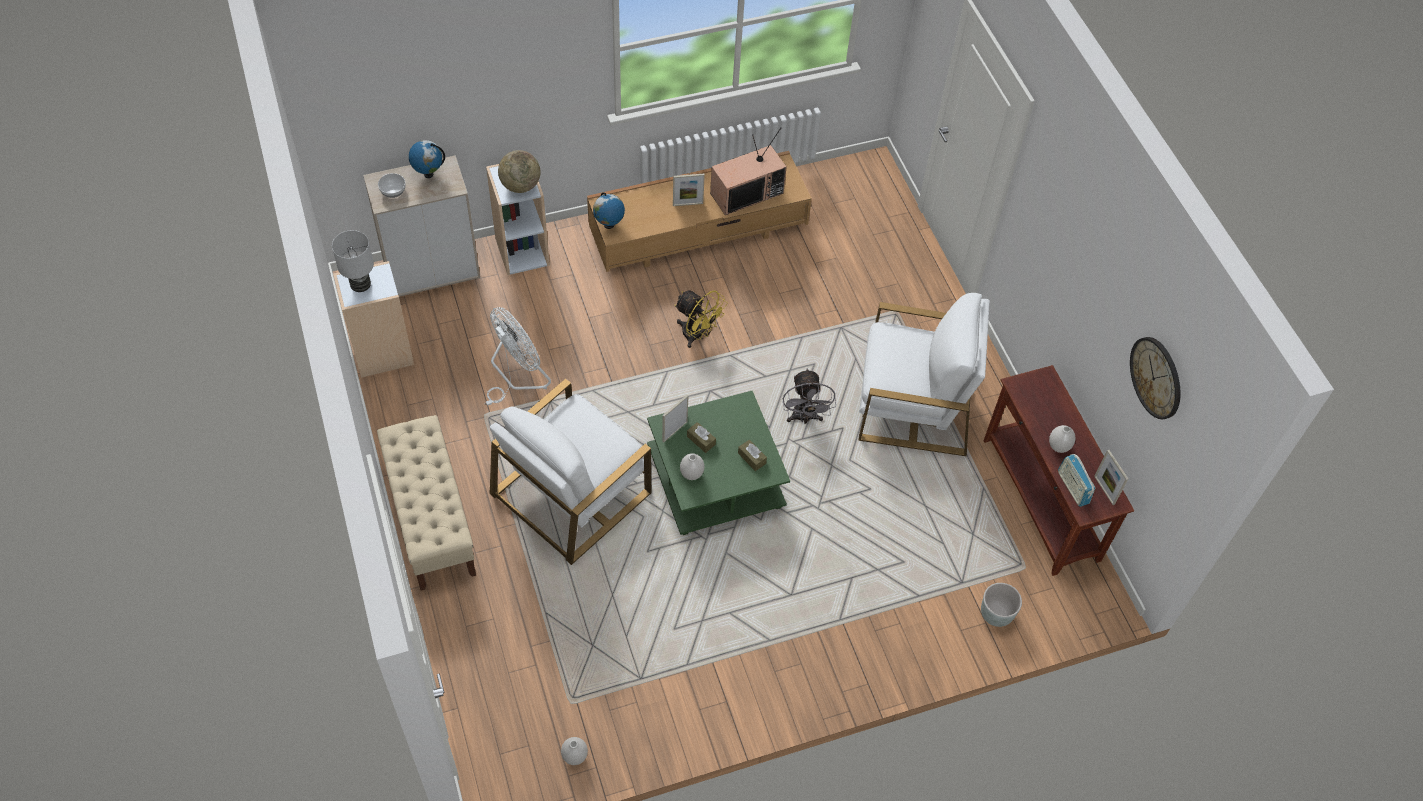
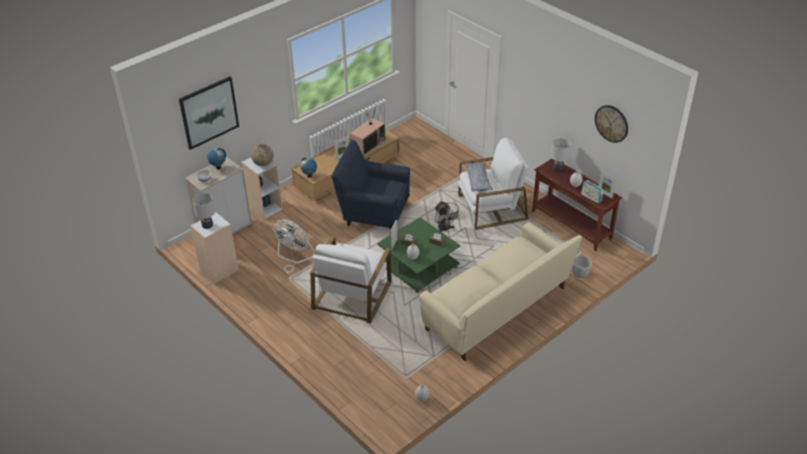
camera: 20 degrees left, 15 degrees down
beige bench [377,415,476,590] -> none
yellow fan [675,290,728,348] -> blue armchair [331,139,410,230]
none -> picture [179,76,239,150]
none -> beige sofa [419,222,582,361]
none -> pillow [465,163,493,192]
none -> grey table lamp [551,138,570,172]

